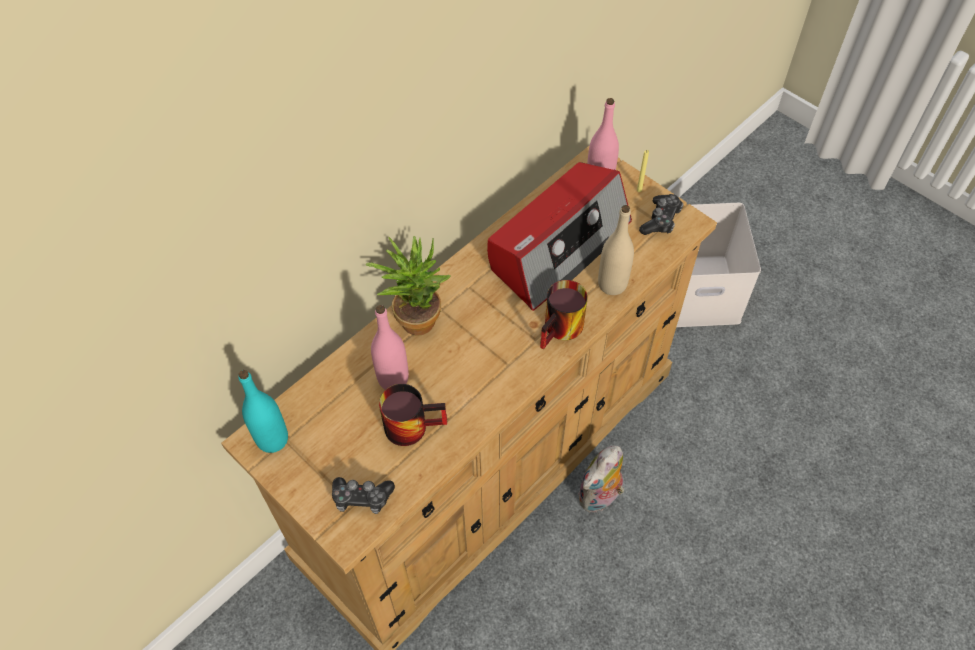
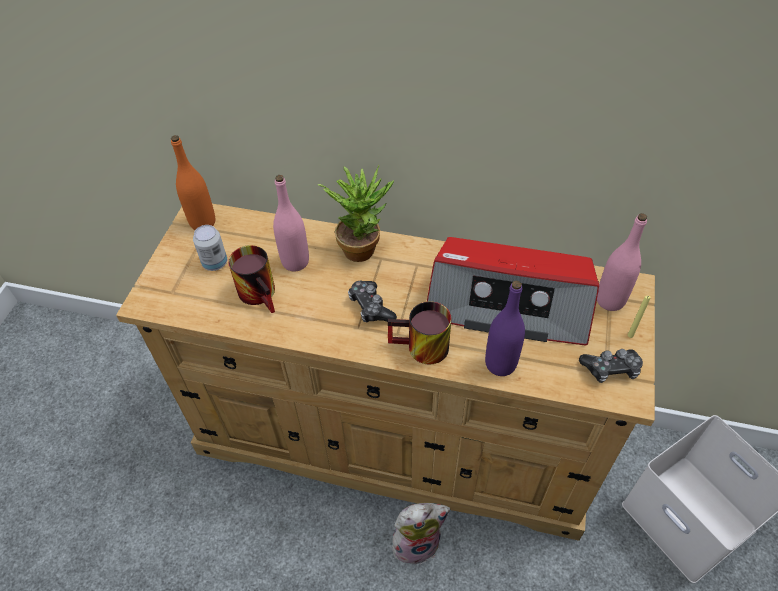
camera: 60 degrees right, 5 degrees down
turquoise bottle [239,370,288,453] -> orange bottle [171,135,215,230]
game controller [332,477,395,514] -> game controller moved to [348,281,397,322]
plush toy [578,446,624,512] -> plush toy turned 150 degrees clockwise [392,503,451,564]
beige bottle [598,205,634,295] -> purple bottle [485,280,525,376]
none -> can [193,225,227,271]

